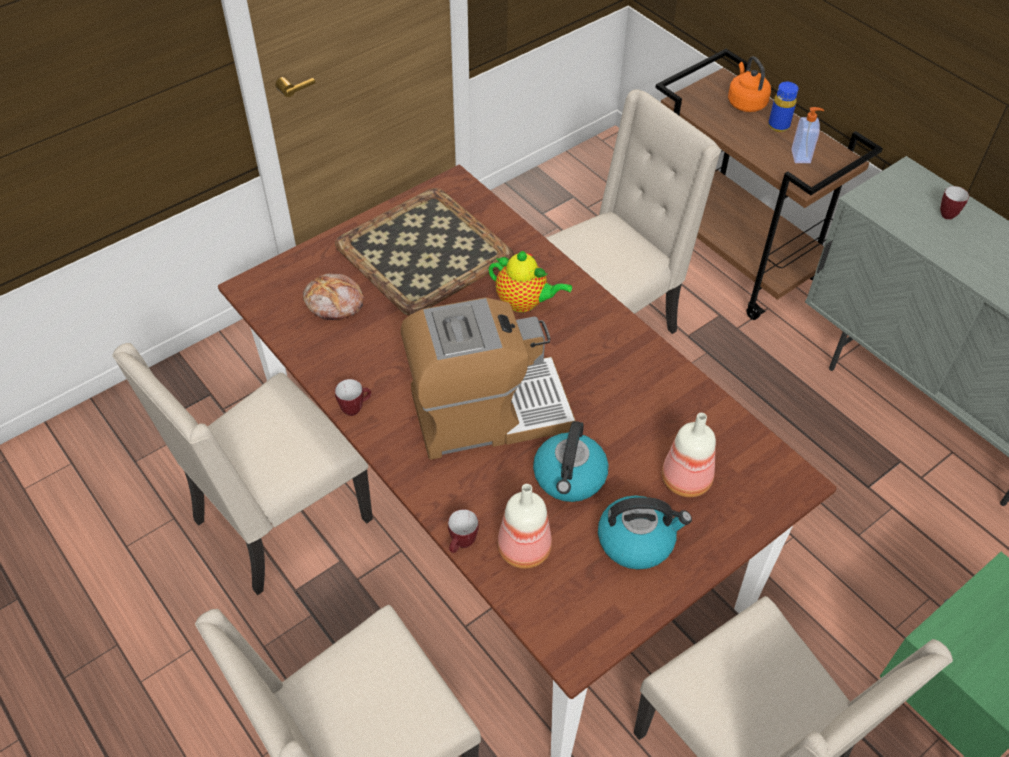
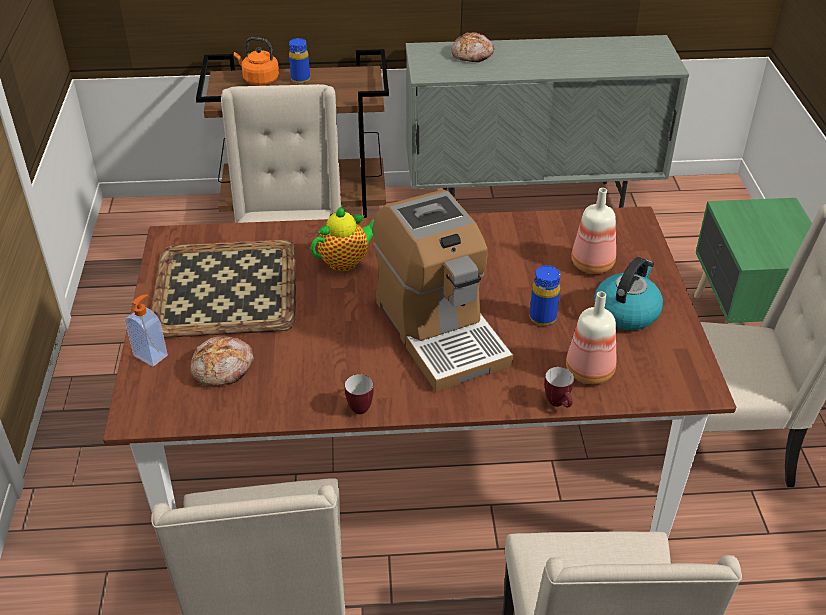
camera: 55 degrees left, 10 degrees down
coffee machine [401,297,576,460] -> coffee machine turned 135 degrees clockwise [373,190,513,392]
kettle [533,421,608,502] -> blue bottle [530,265,560,326]
soap dispenser [792,107,824,163] -> soap dispenser moved to [125,294,168,367]
mug [940,186,969,220] -> bread [451,32,494,62]

